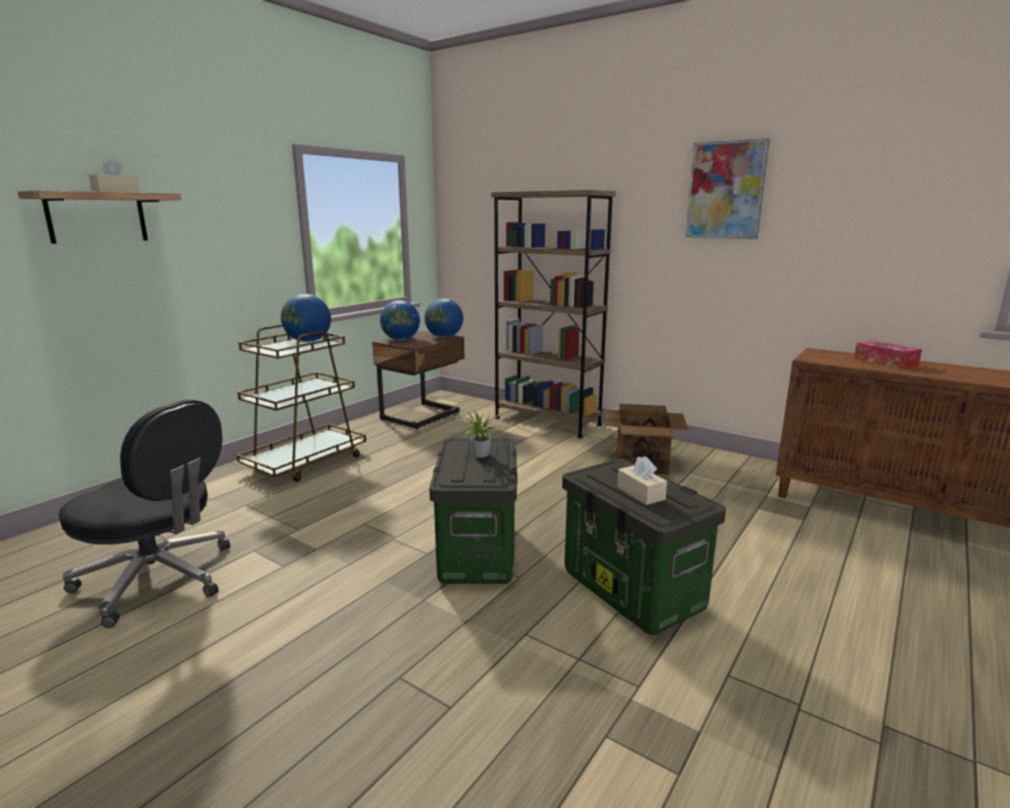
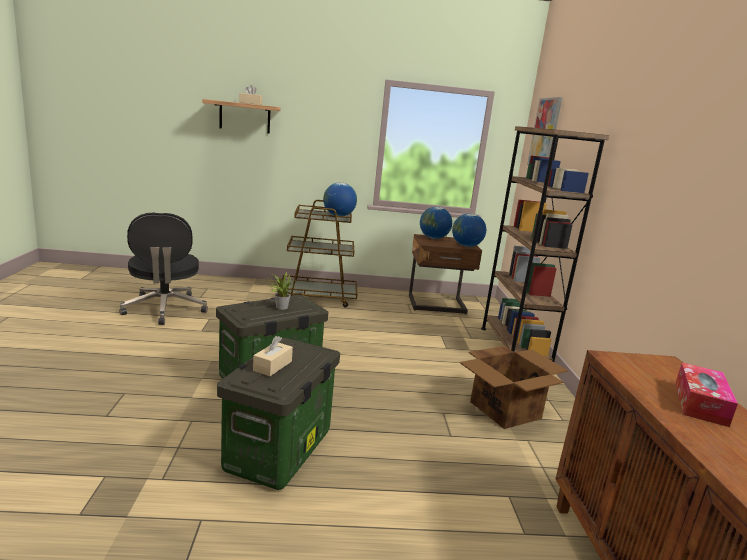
camera: 50 degrees right, 0 degrees up
picture [686,138,770,239] -> picture moved to [527,97,562,165]

